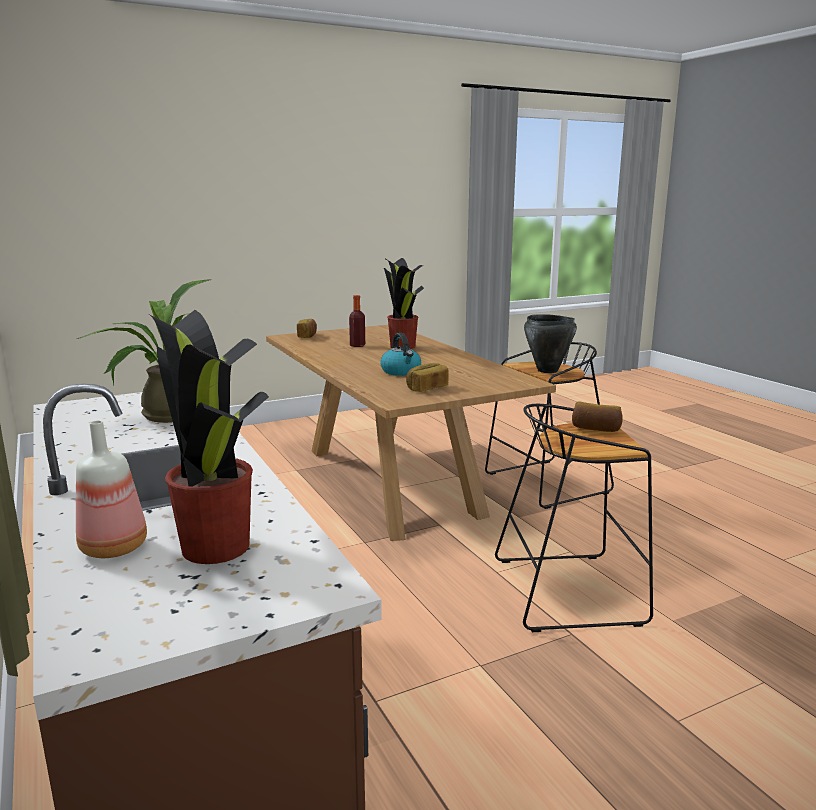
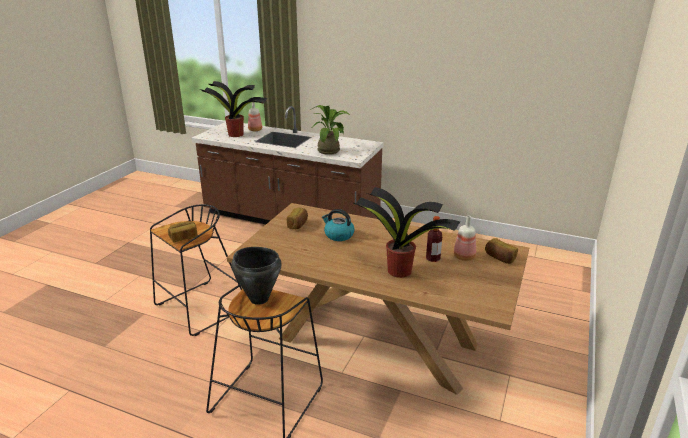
camera: 140 degrees right, 10 degrees up
none -> bottle [453,216,476,261]

